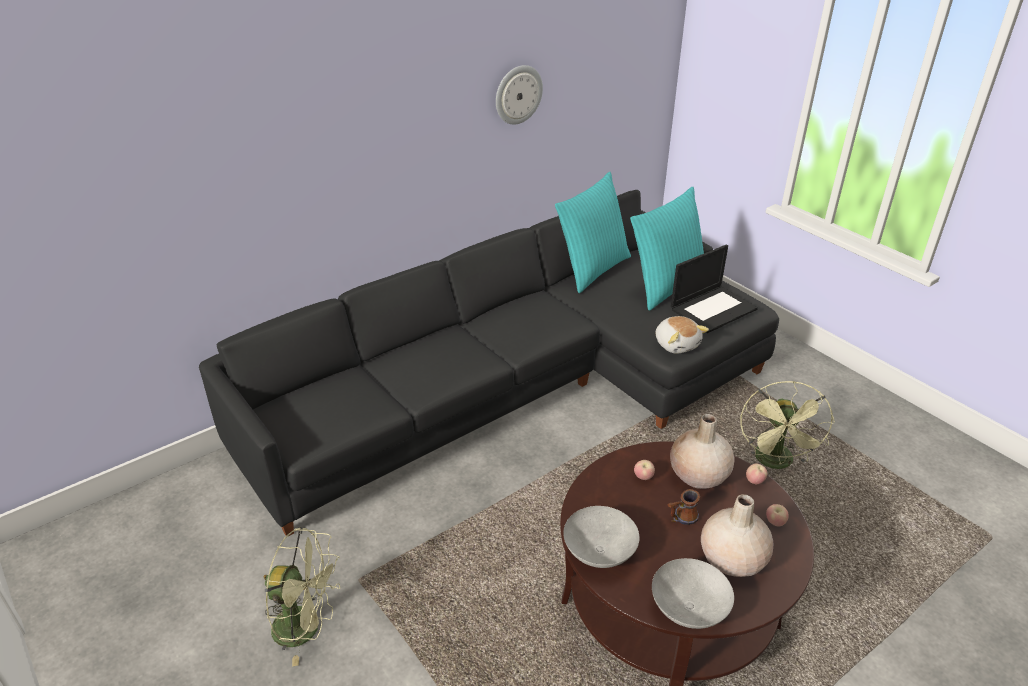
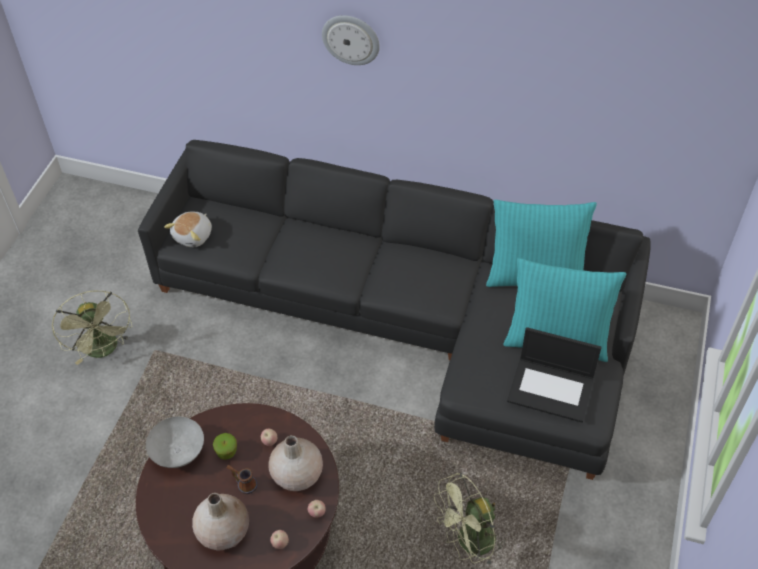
camera: 55 degrees right, 15 degrees up
wall clock [496,65,543,124] -> wall clock moved to [322,15,380,65]
grey bowl [652,558,734,629] -> none
plush toy [656,316,709,354] -> plush toy moved to [164,212,212,247]
none -> apple [213,433,237,460]

